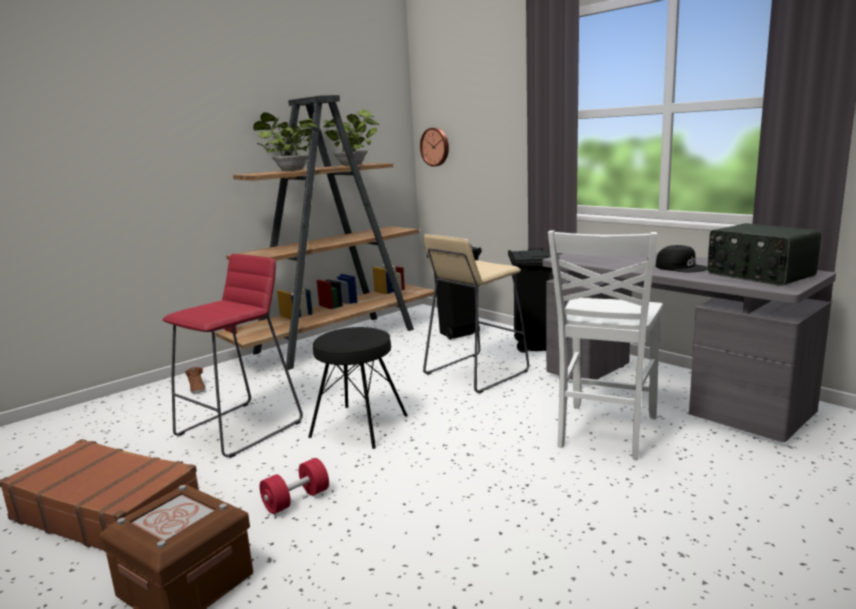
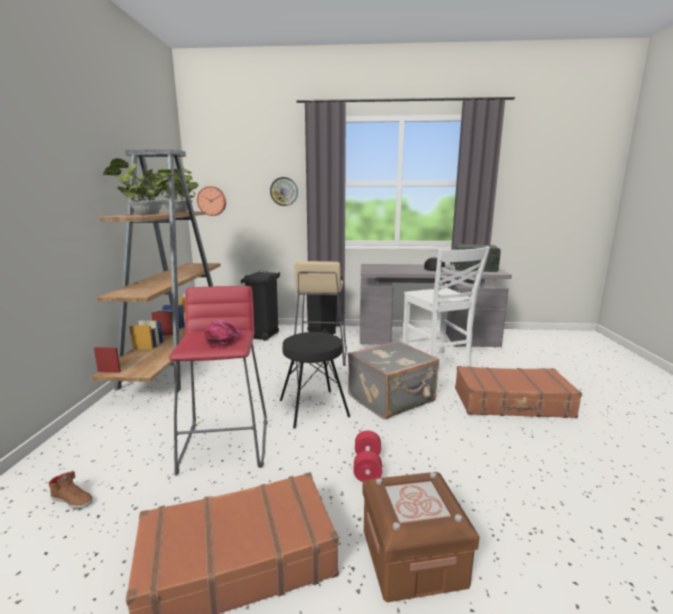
camera: 45 degrees left, 0 degrees up
brown shoe [185,367,205,393] -> brown shoe moved to [48,471,93,509]
none -> pink cap [204,320,243,347]
none -> wall clock [270,177,298,206]
none -> grey suitcase [348,340,439,419]
none -> brown suitcase [455,366,582,418]

